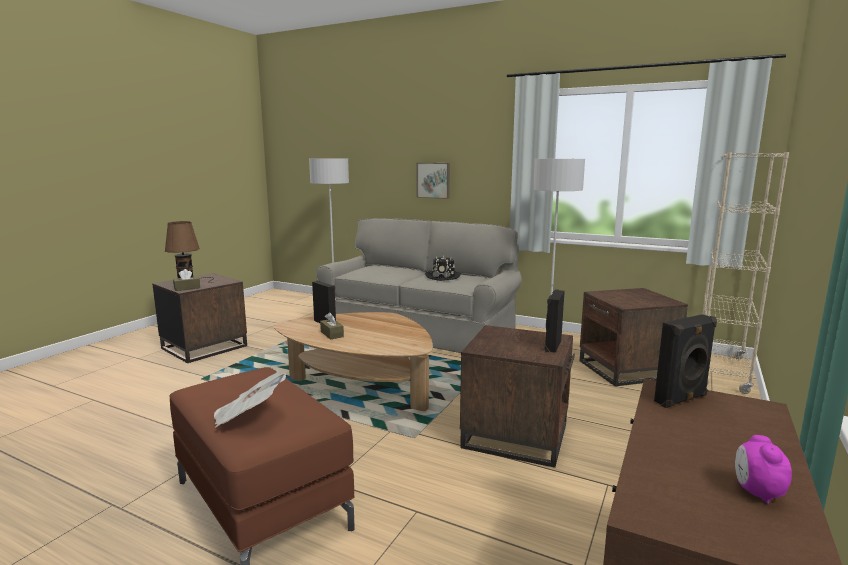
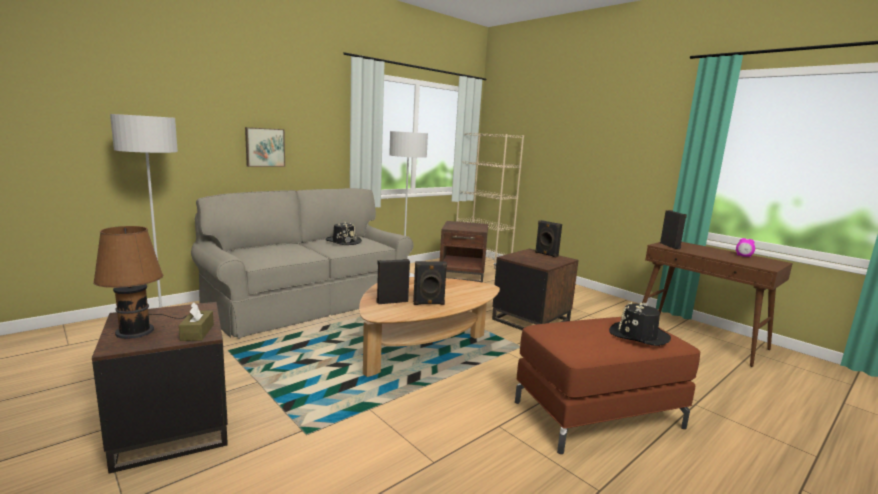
camera: 70 degrees left, 0 degrees up
newspaper [214,372,286,428] -> black hat [609,302,671,346]
brown tissue box [320,312,344,340] -> black speaker [413,261,447,305]

